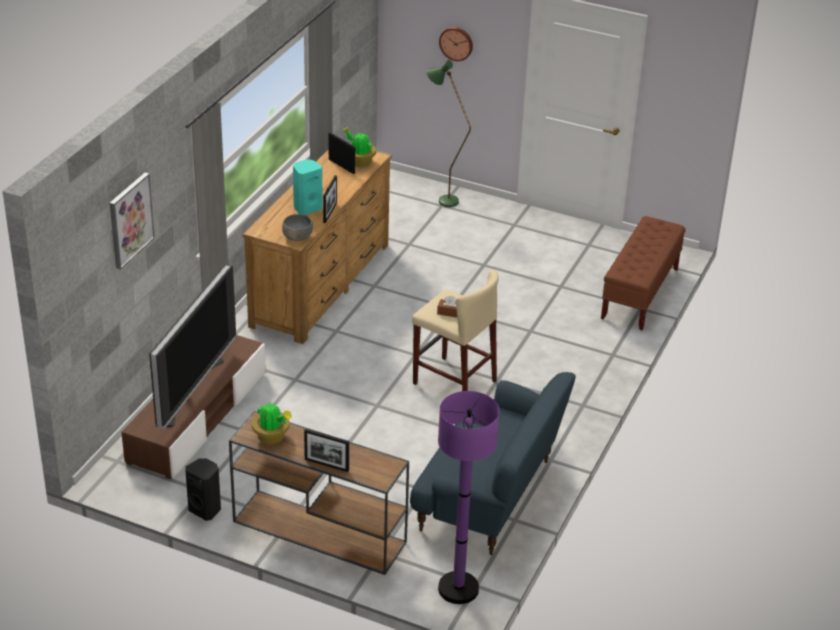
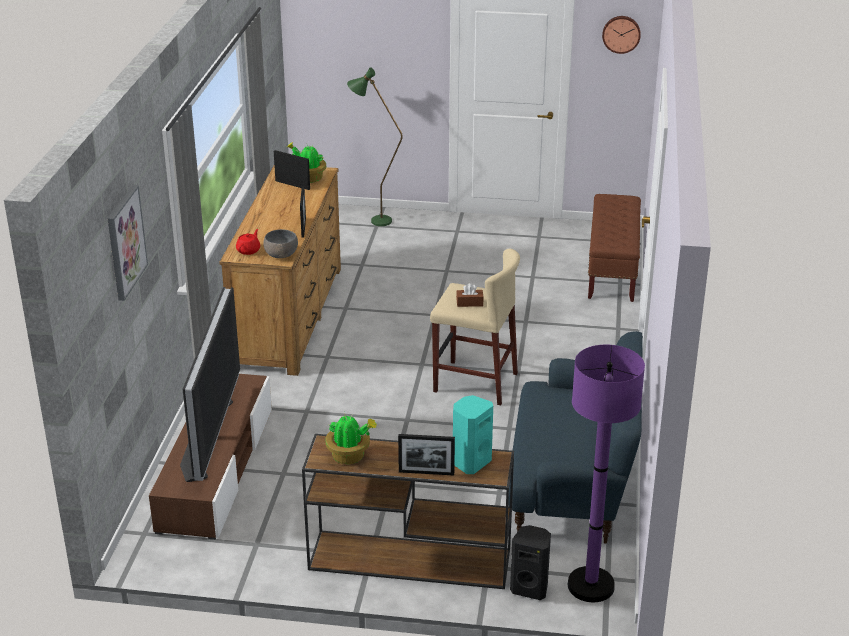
camera: 15 degrees left, 5 degrees down
black speaker [185,458,221,521] -> black speaker moved to [510,525,551,600]
turquoise speaker [293,160,323,215] -> turquoise speaker moved to [453,395,493,474]
wall clock [439,27,473,61] -> wall clock moved to [602,16,641,54]
none -> red teapot [236,229,260,255]

